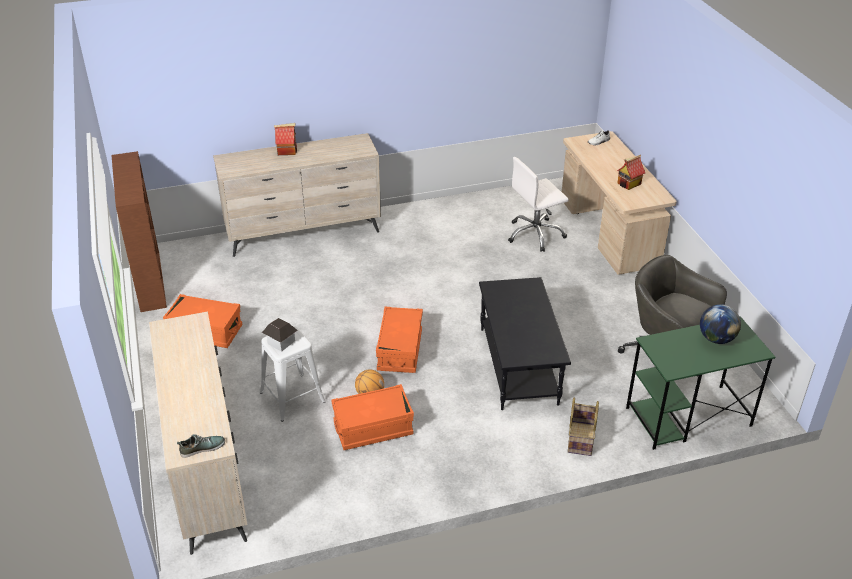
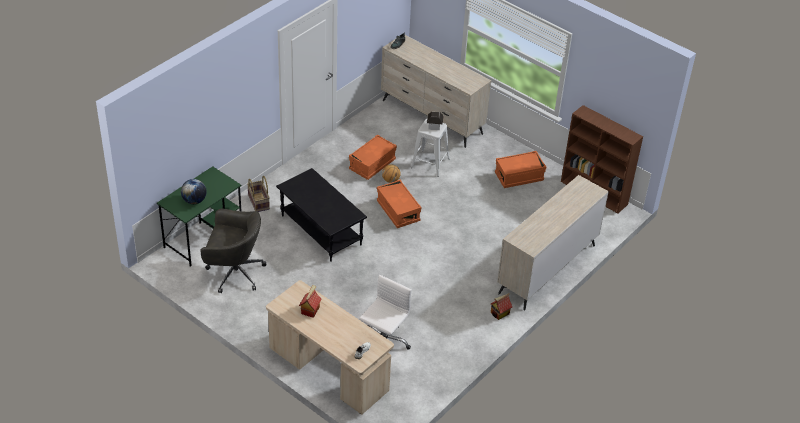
camera: 145 degrees right, 5 degrees up
toy house [274,123,297,155] -> toy house moved to [491,293,512,320]

